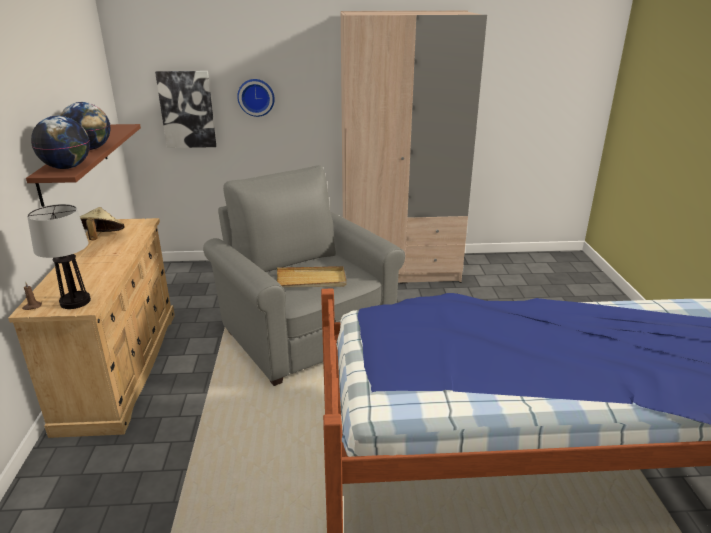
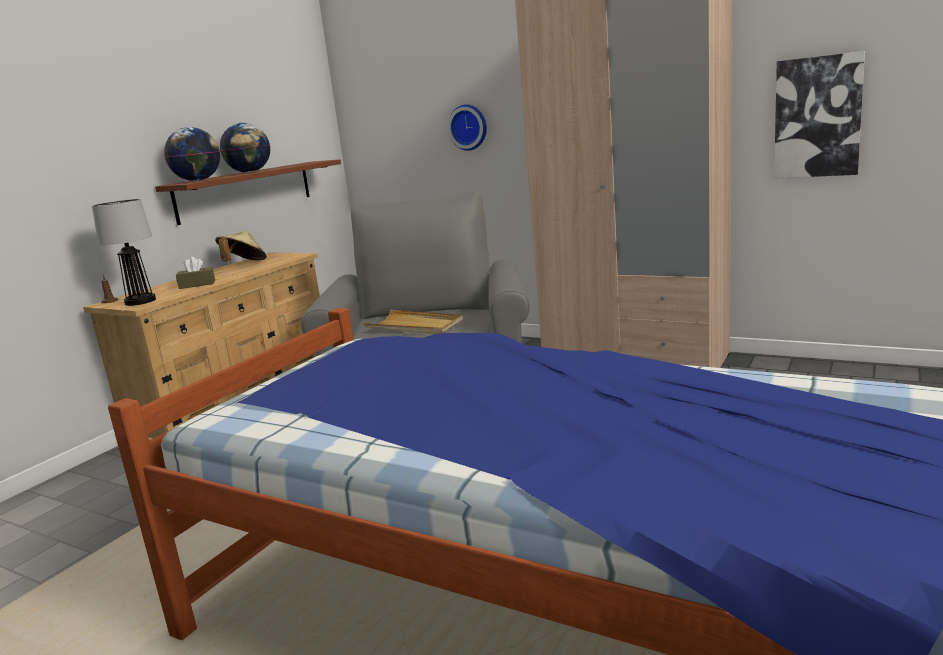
camera: 35 degrees right, 10 degrees down
picture [155,71,216,148] -> picture moved to [774,51,865,178]
none -> brown tissue box [176,257,215,289]

